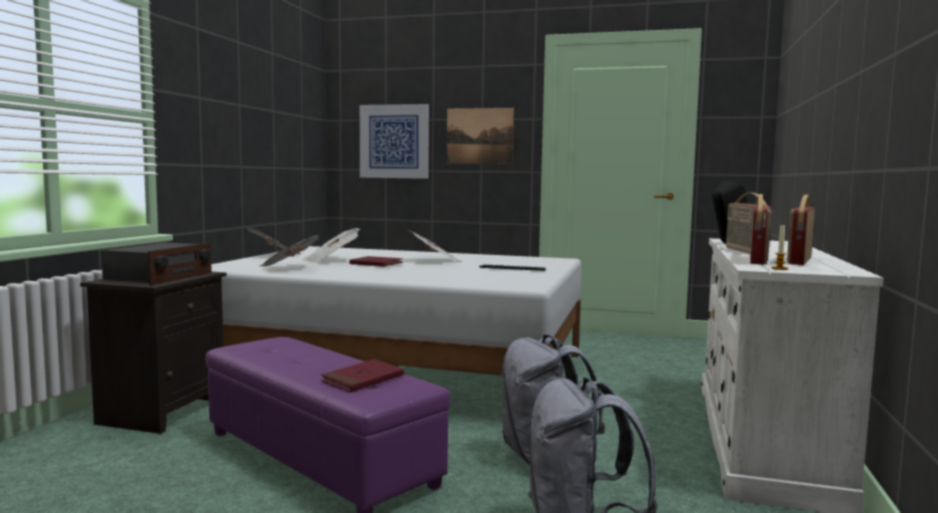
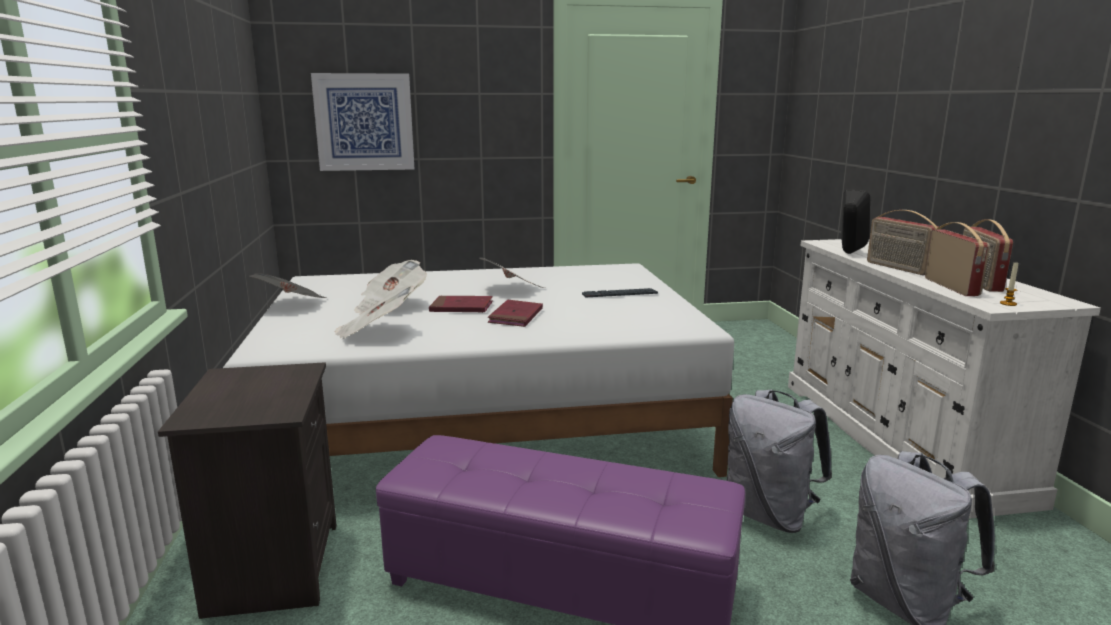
camera: 25 degrees left, 10 degrees up
radio [101,242,212,285] -> none
red book [321,359,404,393] -> red book moved to [488,300,543,327]
picture [447,108,514,164] -> none

